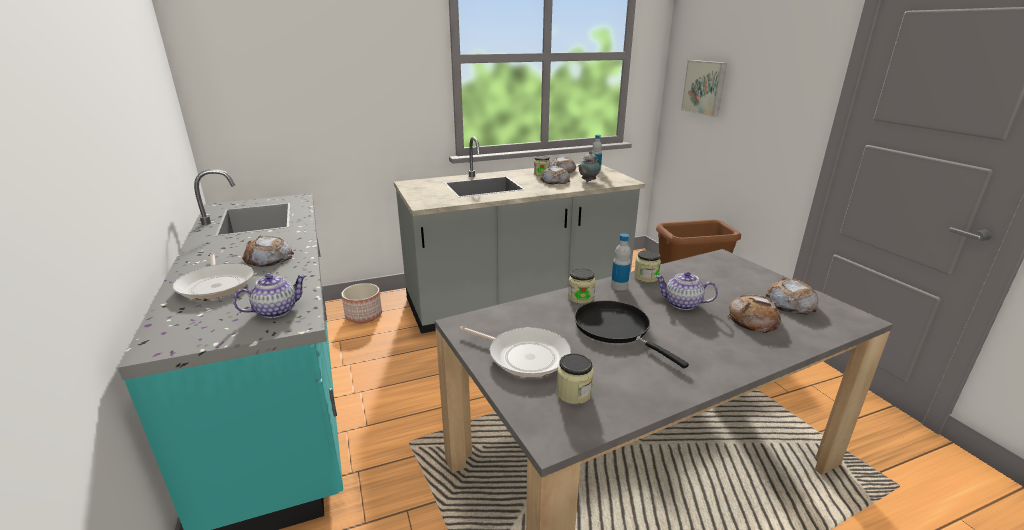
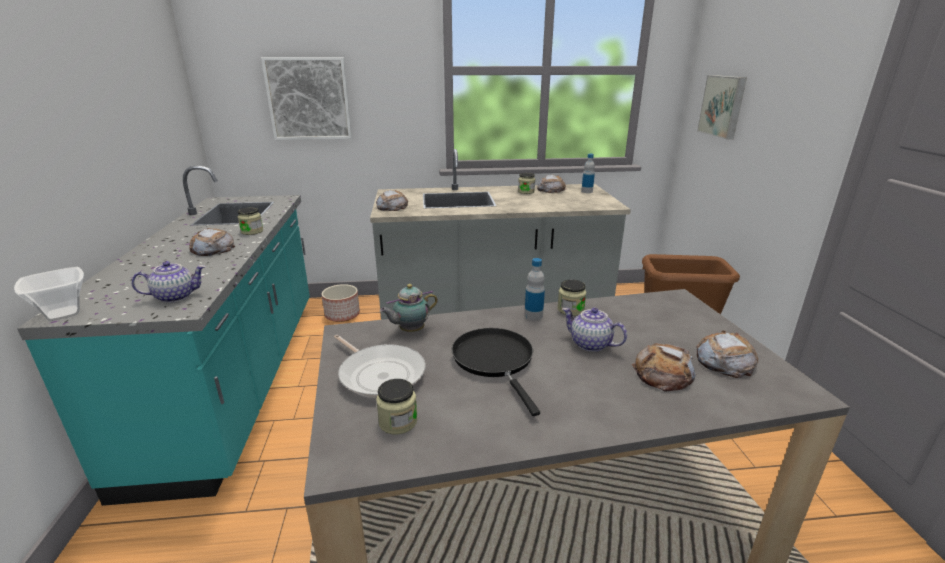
camera: 15 degrees right, 0 degrees up
frying pan [173,253,254,300] -> none
bread [540,165,570,184] -> bread moved to [376,190,408,211]
jar [568,268,595,304] -> jar moved to [238,208,263,235]
teapot [578,151,600,182] -> teapot moved to [380,284,438,332]
none -> bowl [14,267,84,321]
none -> picture [261,57,352,140]

